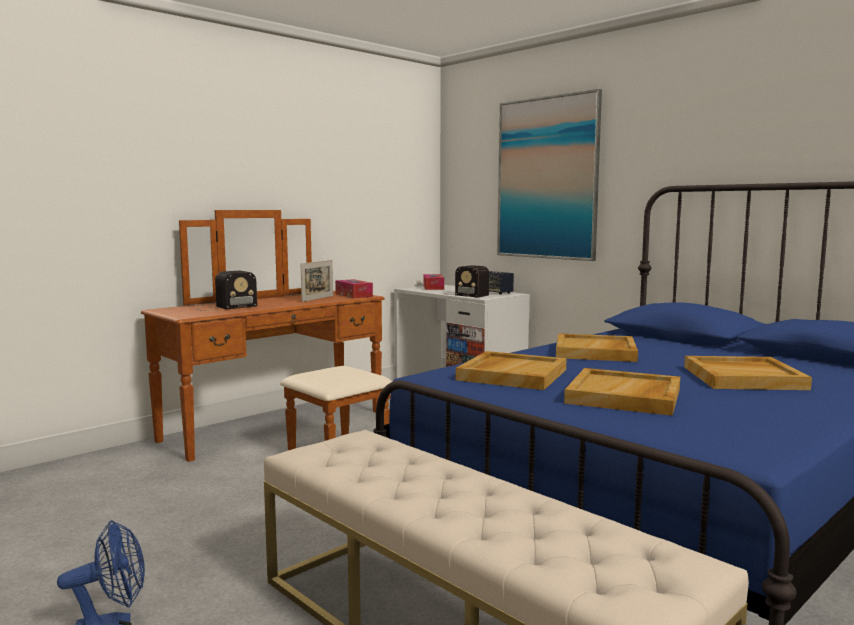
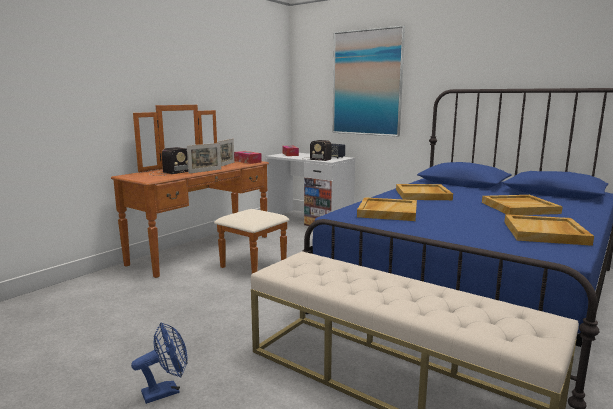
camera: 10 degrees left, 5 degrees up
beige tray [564,368,680,416] -> beige tray moved to [504,214,594,246]
none -> picture frame [187,143,221,174]

